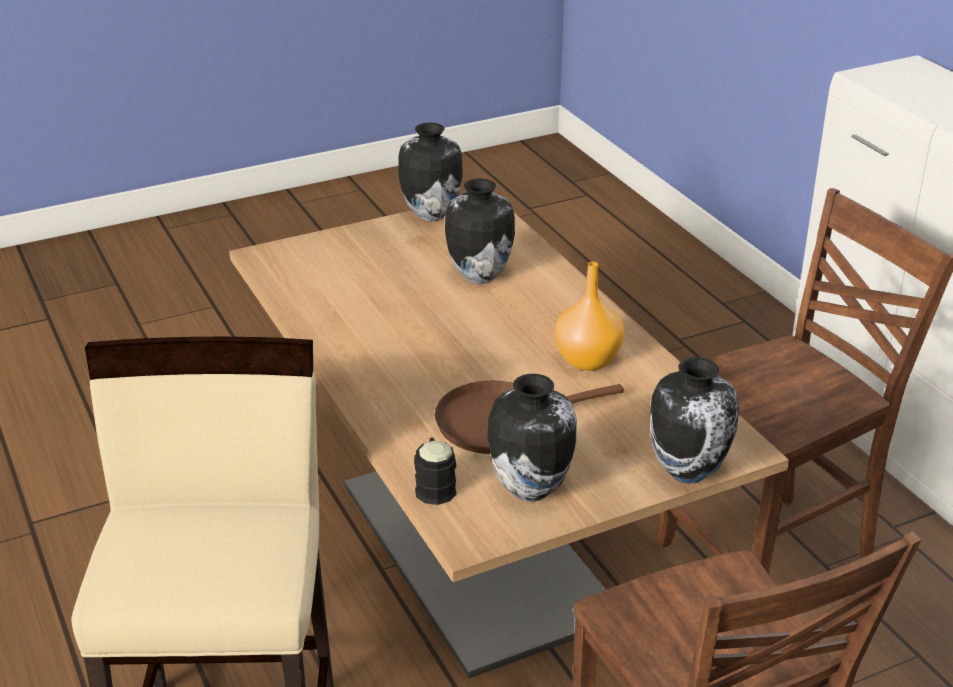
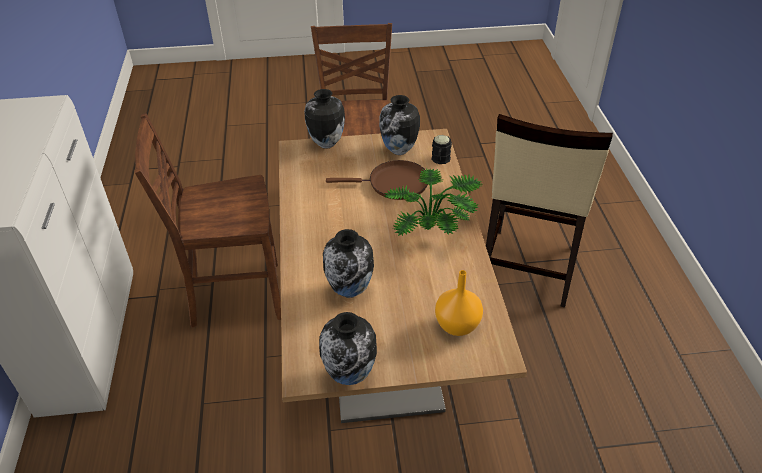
camera: 160 degrees left, 10 degrees up
orange vase [555,261,624,371] -> orange vase moved to [435,270,483,336]
none -> potted plant [385,169,482,236]

